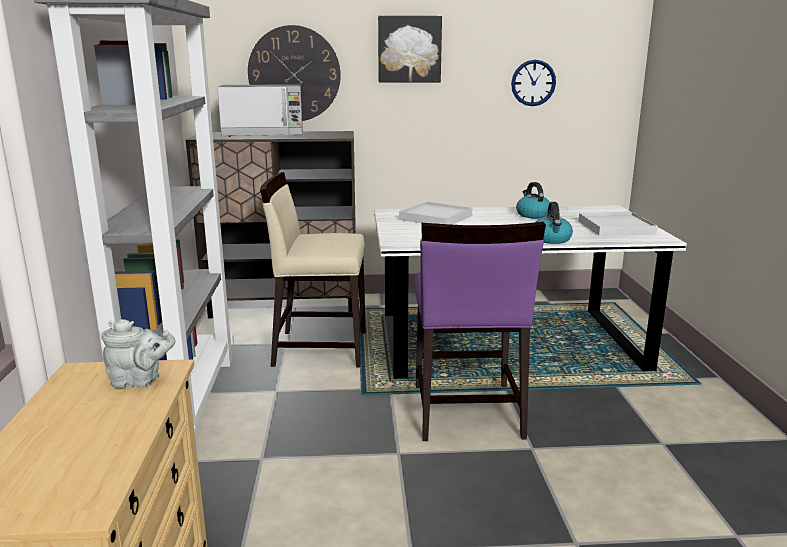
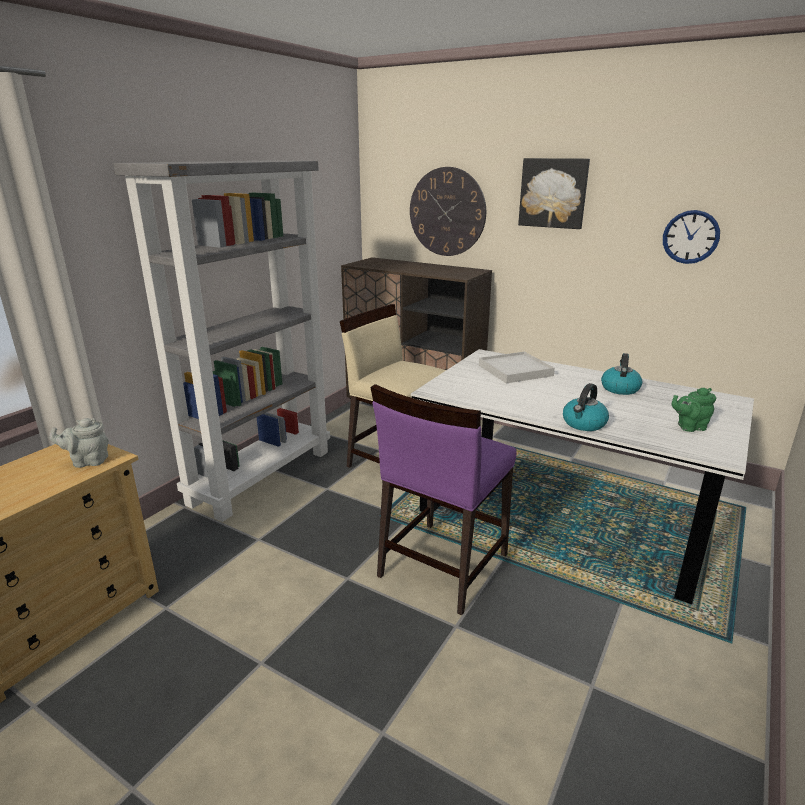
camera: 35 degrees right, 5 degrees up
grey teapot [102,319,176,388] -> grey teapot turned 135 degrees clockwise [49,418,109,468]
microwave [217,84,303,137] -> none
white tray [578,212,657,236] -> green teapot [672,388,716,432]

